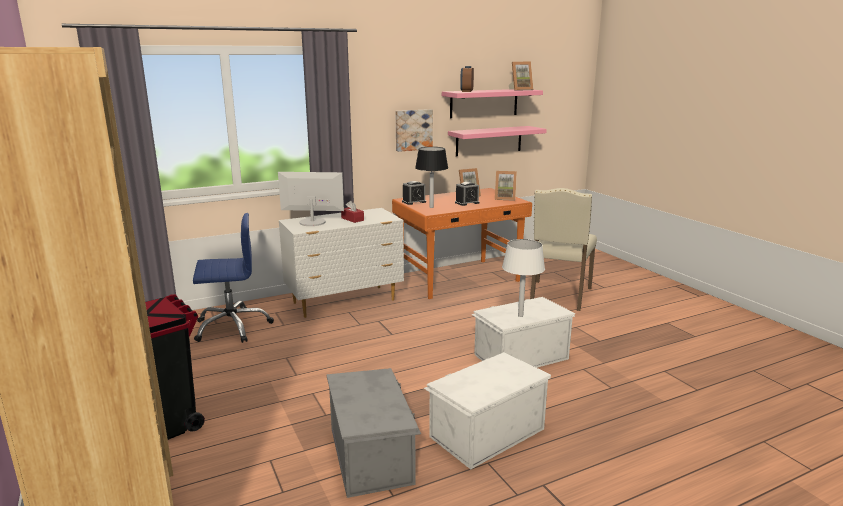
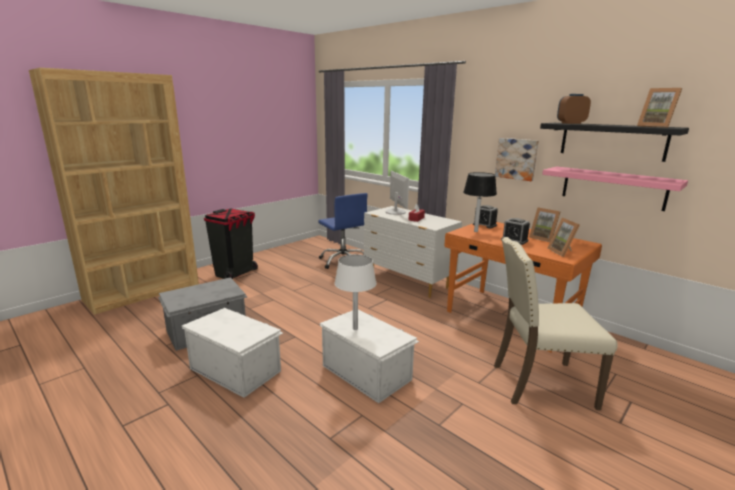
camera: 70 degrees right, 0 degrees up
pink shelf [442,89,543,118] -> black shelf [540,123,689,162]

